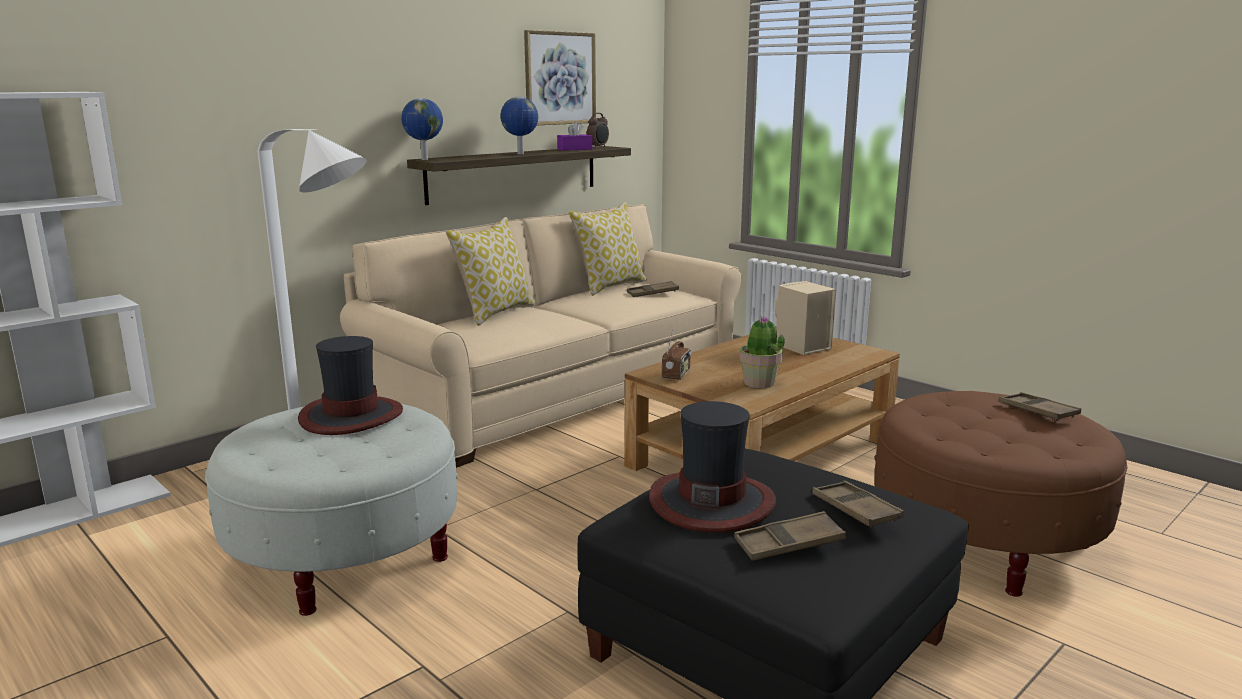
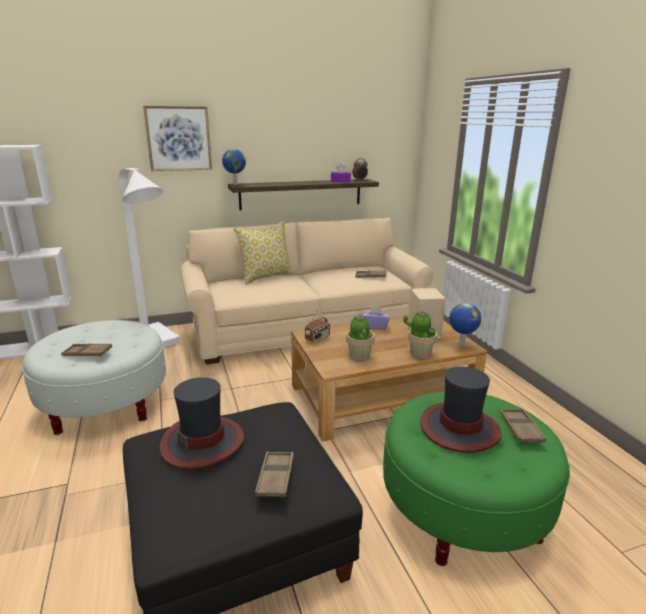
camera: 25 degrees right, 5 degrees up
hat [298,336,403,435] -> hat moved to [420,367,502,453]
globe [500,97,538,154] -> globe moved to [449,303,481,347]
picture [524,30,596,125] -> picture moved to [143,106,212,171]
pillow [569,202,647,296] -> none
brown tray [734,511,846,561] -> brown tray moved to [61,344,112,356]
brown ottoman [874,391,1127,597] -> green ottoman [383,391,570,566]
none -> purple tissue box [363,307,389,330]
none -> potted plant [403,309,437,358]

